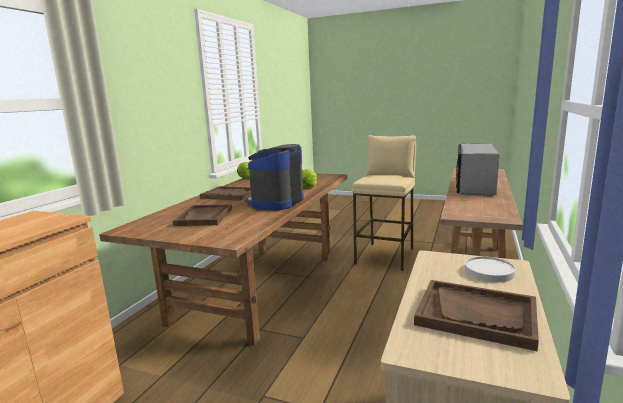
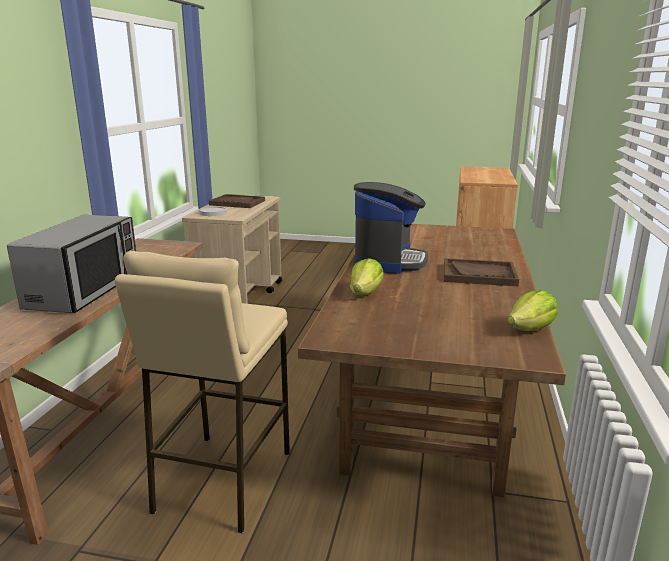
camera: 170 degrees right, 5 degrees up
brown tray [173,204,232,226] -> none

